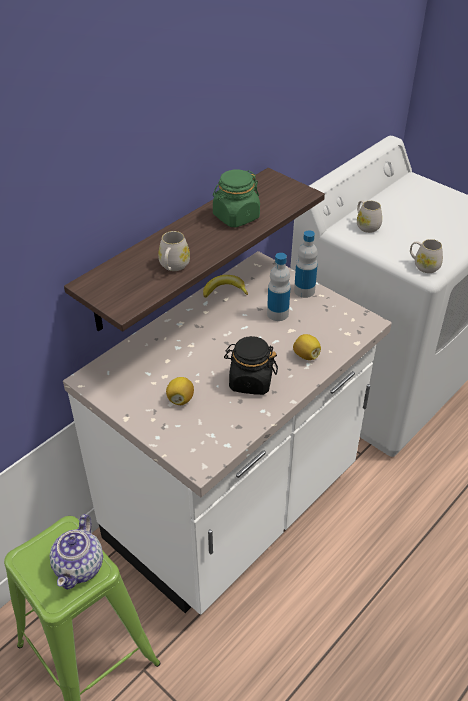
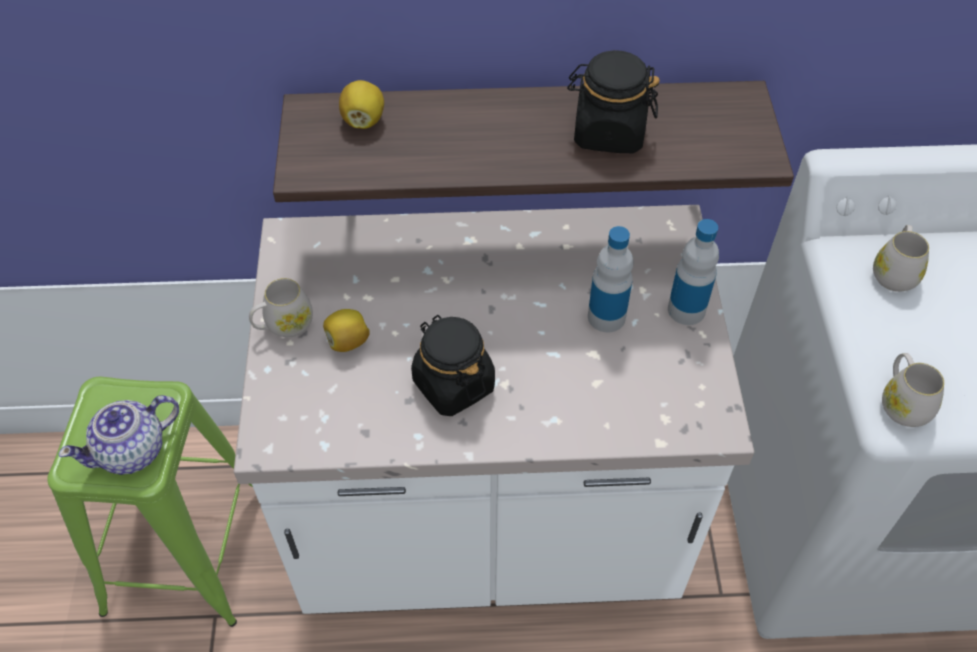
camera: 45 degrees right, 10 degrees up
white mug [158,231,190,271] -> white mug moved to [249,278,313,337]
banana [203,275,248,298] -> none
green jar [213,169,260,227] -> black jar [567,50,660,153]
lemon [293,334,321,360] -> lemon moved to [339,80,384,129]

